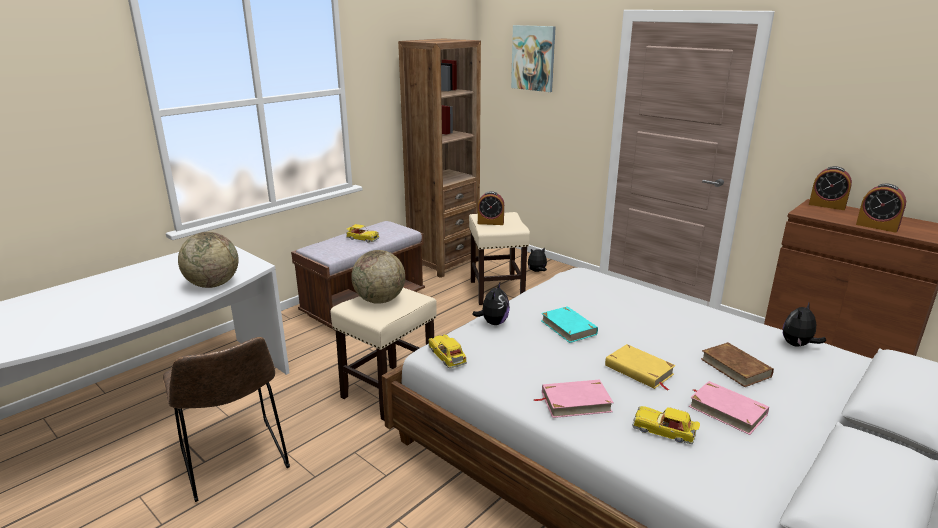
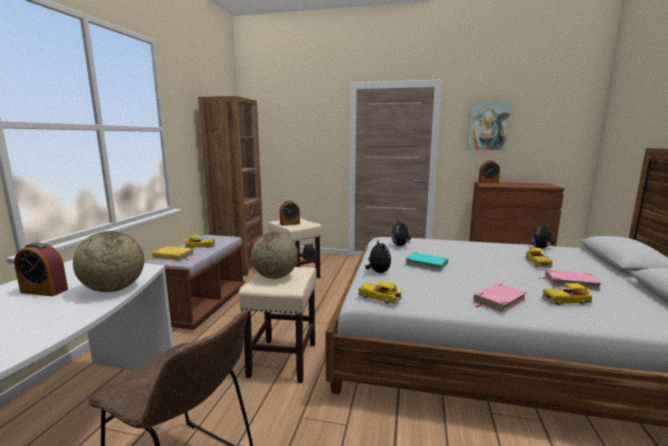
camera: 30 degrees left, 10 degrees down
picture [511,25,556,92] -> picture moved to [467,102,511,150]
yellow book [605,344,676,390] -> yellow book moved to [152,246,194,261]
brown book [701,342,774,387] -> toy car [526,248,553,268]
alarm clock [856,183,906,233] -> alarm clock moved to [14,242,68,296]
none -> plush toy [391,220,412,246]

